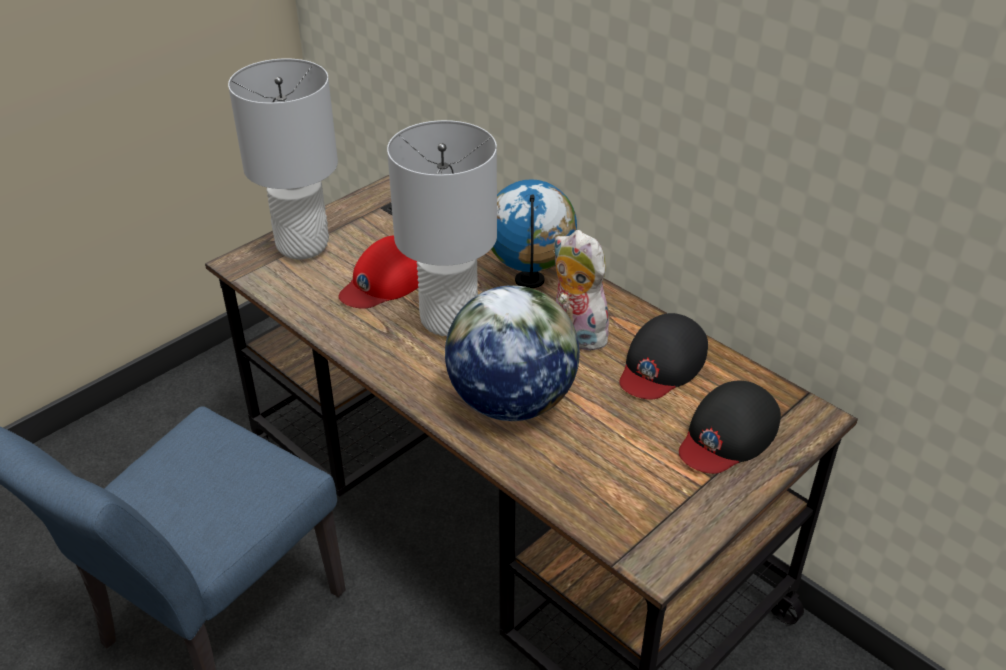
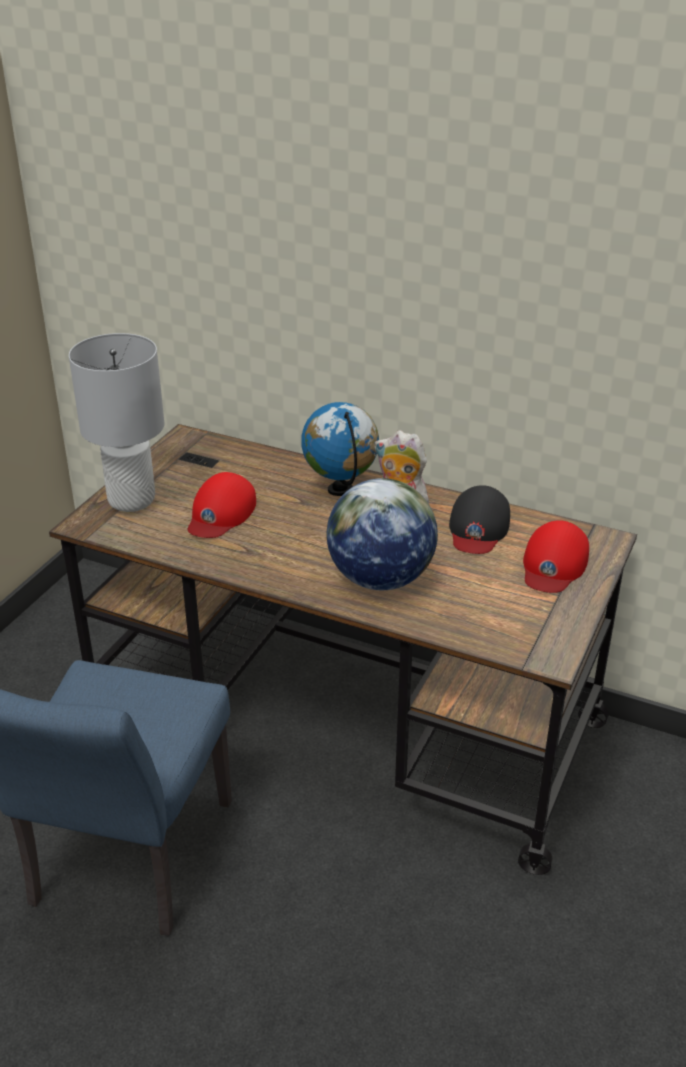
camera: 20 degrees left, 5 degrees down
grey table lamp [387,120,497,336] -> none
black cap [679,380,781,474] -> red cap [523,520,589,593]

